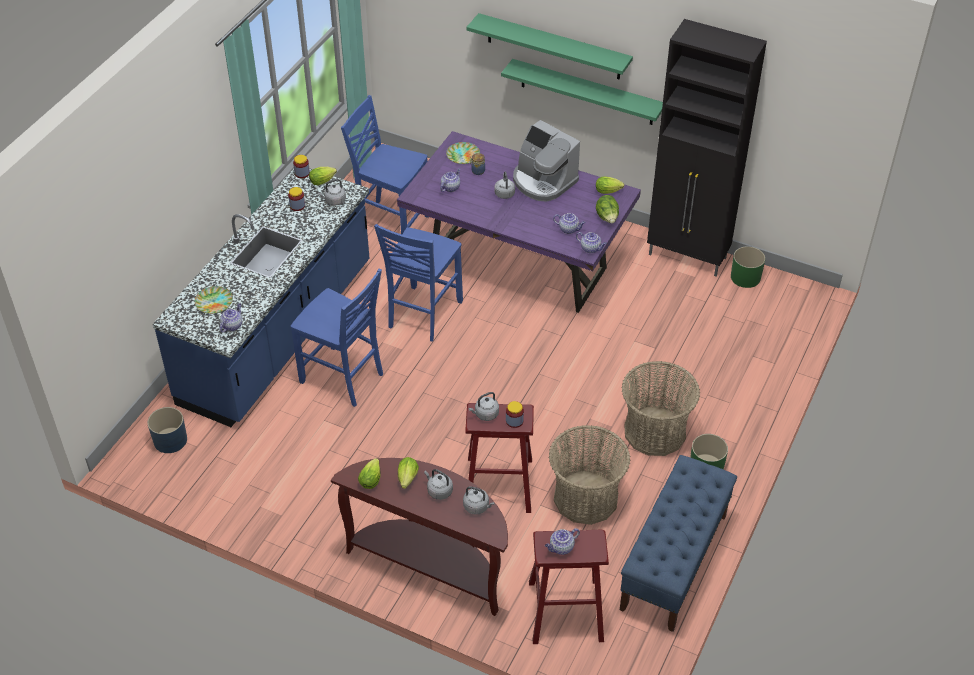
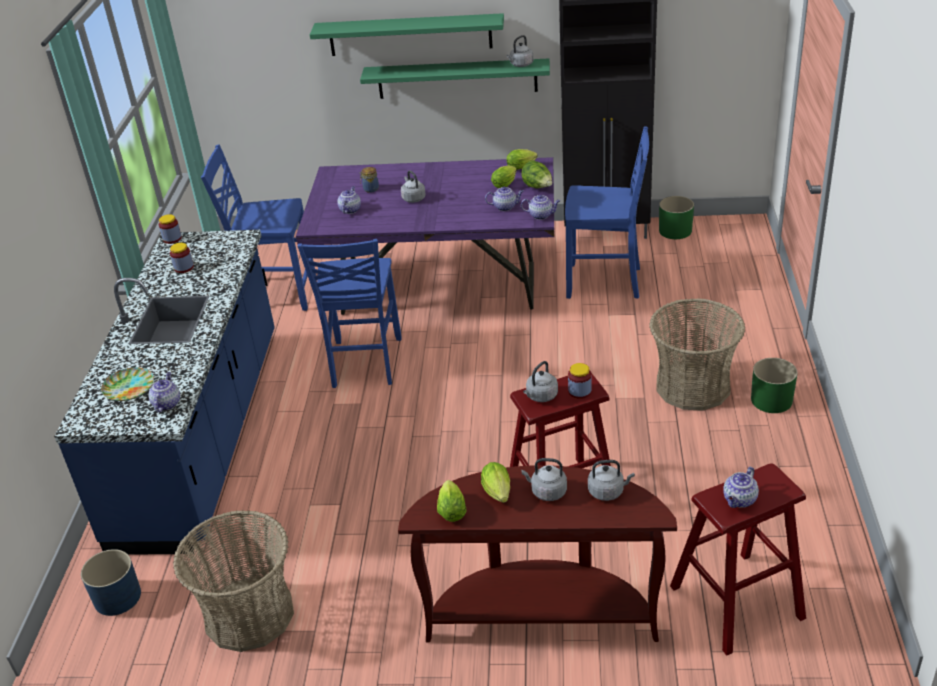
camera: 20 degrees left, 10 degrees down
blue chair [291,269,383,407] -> blue chair moved to [565,127,649,299]
lettuce [309,167,337,185] -> lettuce moved to [491,166,517,188]
grey kettle [318,179,346,206] -> grey kettle moved to [507,35,533,67]
plate [446,142,480,164] -> none
coffee machine [513,120,580,202] -> none
basket [549,425,630,525] -> basket moved to [173,510,294,652]
blue bench [620,455,737,632] -> none

